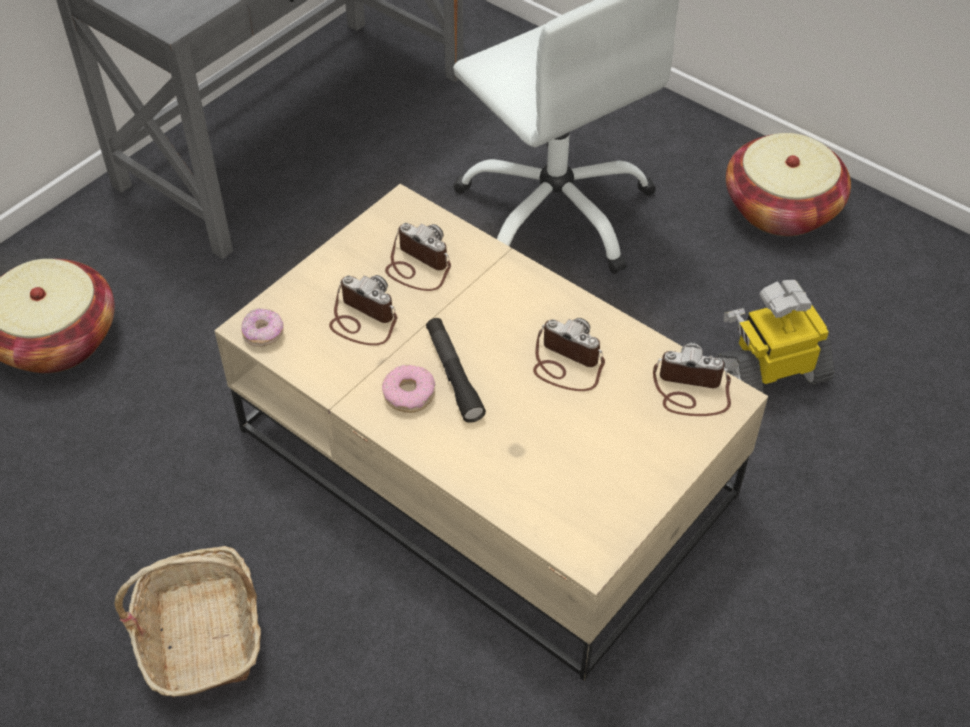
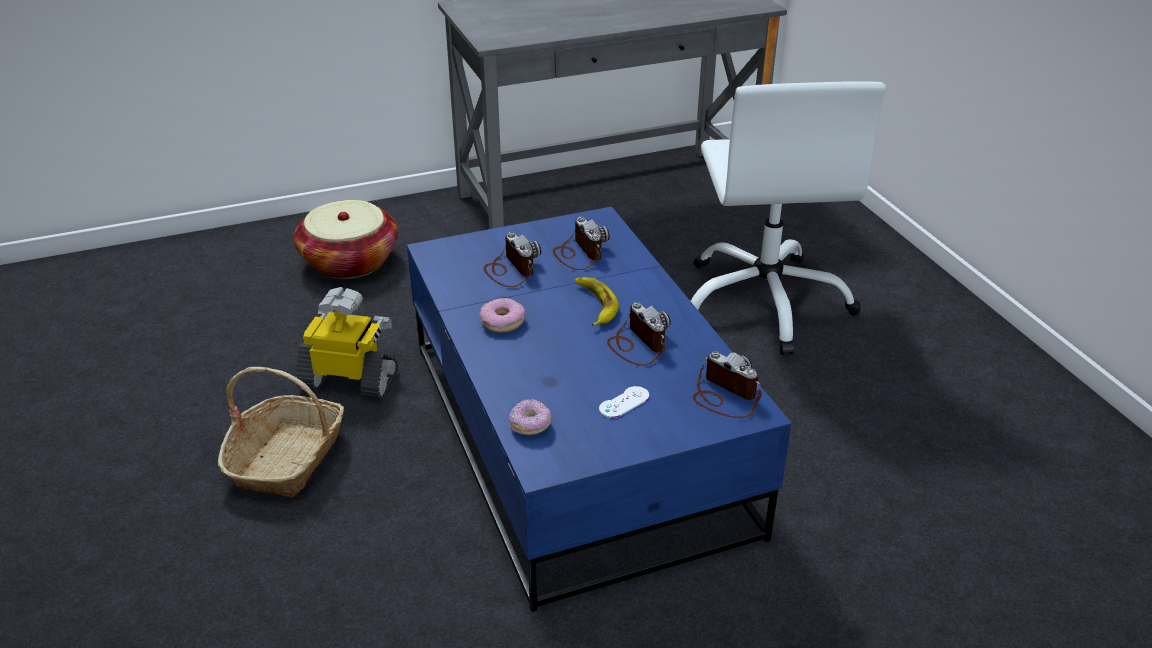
camera: 30 degrees right, 15 degrees down
beige coffee table [214,184,768,681] -> blue coffee table [407,207,792,612]
donut [241,308,284,347] -> donut moved to [509,399,551,435]
black flashlight [426,318,486,423] -> none
toy robot [716,280,835,393] -> toy robot moved to [296,287,398,398]
basket [726,133,851,236] -> none
none -> banana [575,277,619,326]
none -> white game controller [599,386,649,418]

